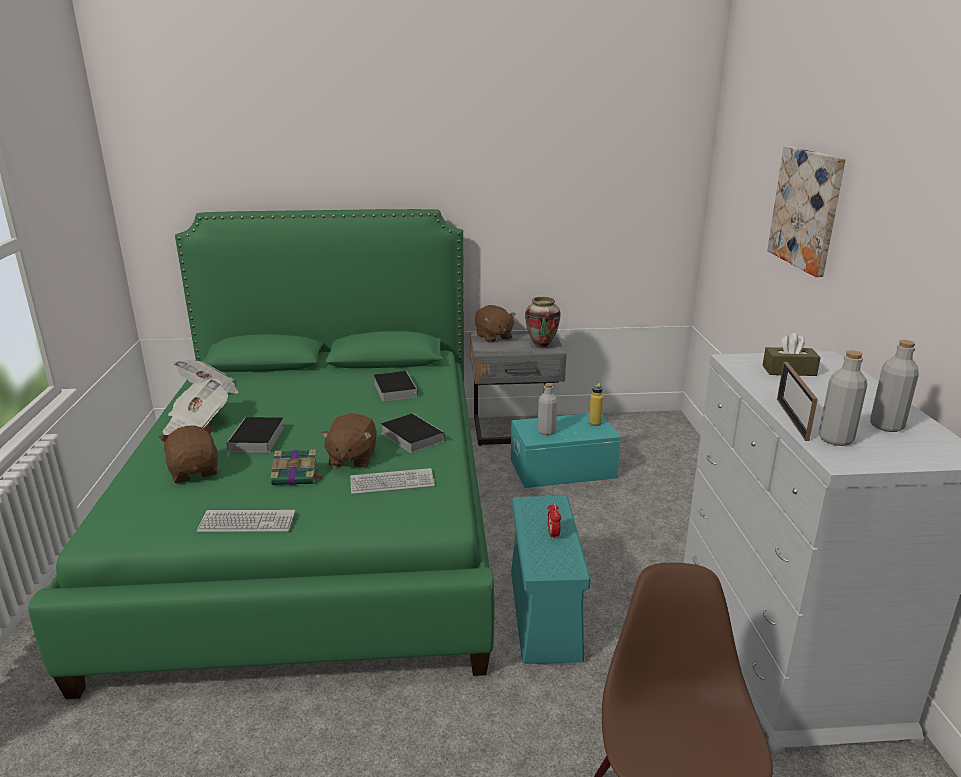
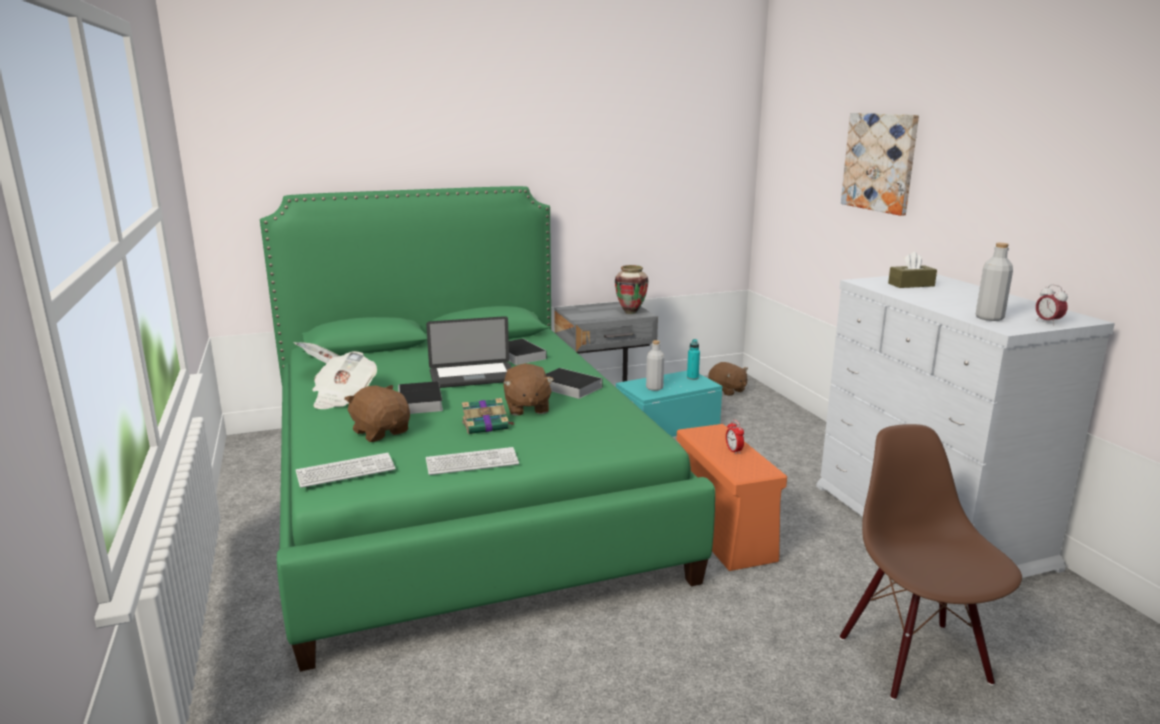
camera: 15 degrees left, 5 degrees down
keyboard [350,468,435,494] -> keyboard moved to [296,453,396,488]
brown plush toy [475,305,516,343] -> brown plush toy moved to [708,362,748,396]
turquoise storage box [511,496,591,664] -> orange storage box [677,424,787,571]
yellow bottle [589,383,603,426] -> turquoise bottle [687,339,700,380]
picture frame [777,362,818,441] -> none
grey bottle [870,340,919,432] -> none
none -> laptop [426,316,512,388]
none -> alarm clock [1036,284,1068,325]

